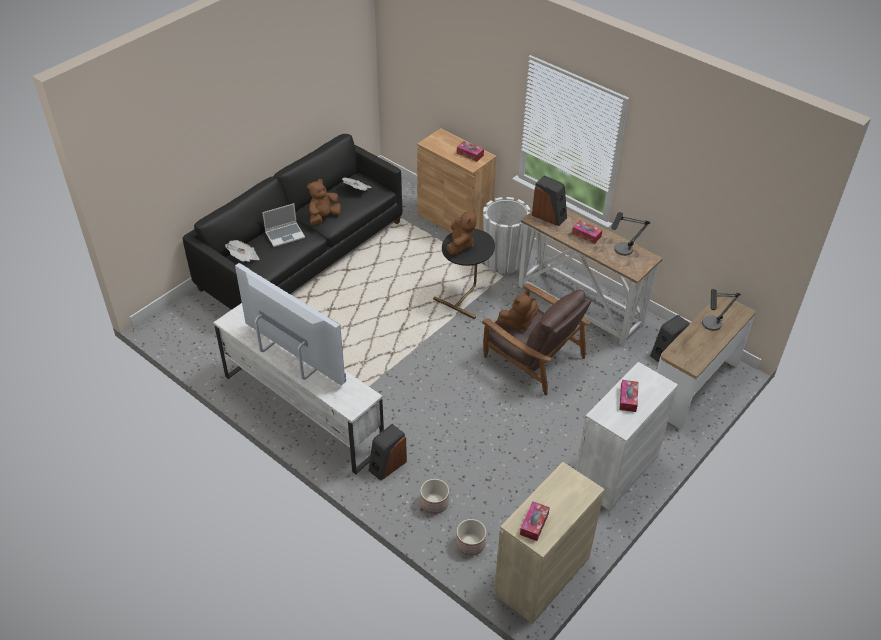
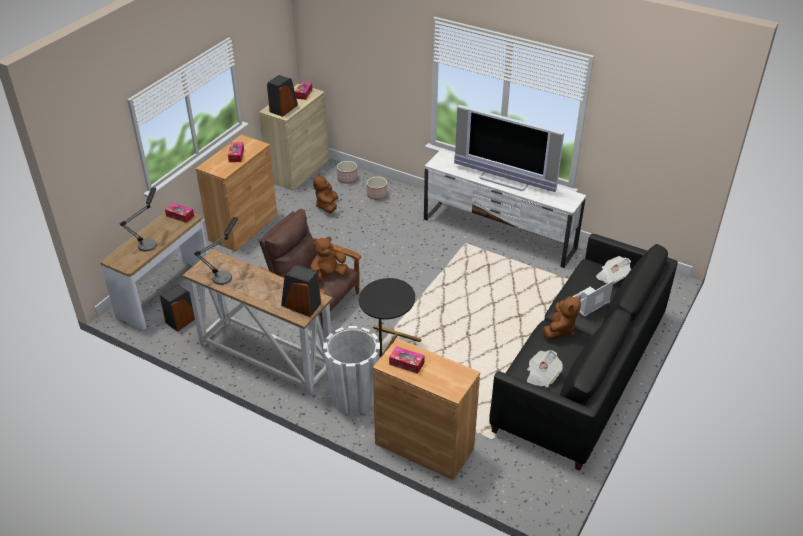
camera: 170 degrees right, 5 degrees down
speaker [368,424,407,481] -> speaker moved to [267,75,298,117]
brown plush toy [446,209,477,255] -> brown plush toy moved to [313,173,338,213]
tissue box [572,220,602,244] -> tissue box moved to [165,203,194,223]
white cabinet [576,362,678,511] -> brown cabinet [196,135,277,252]

